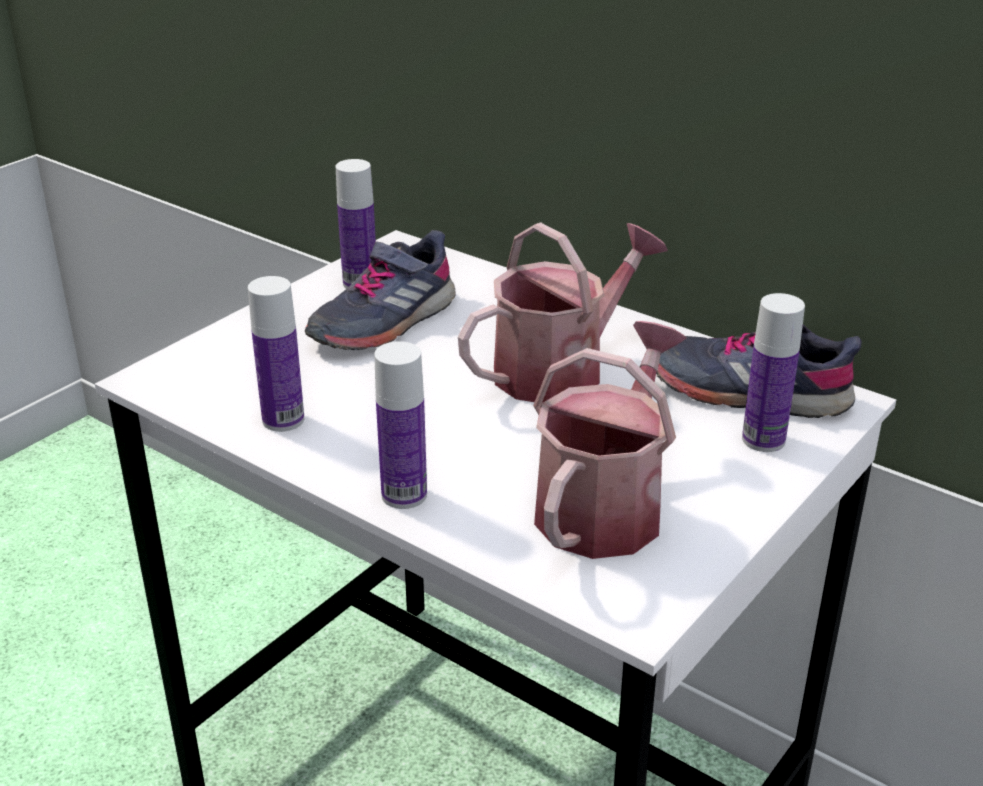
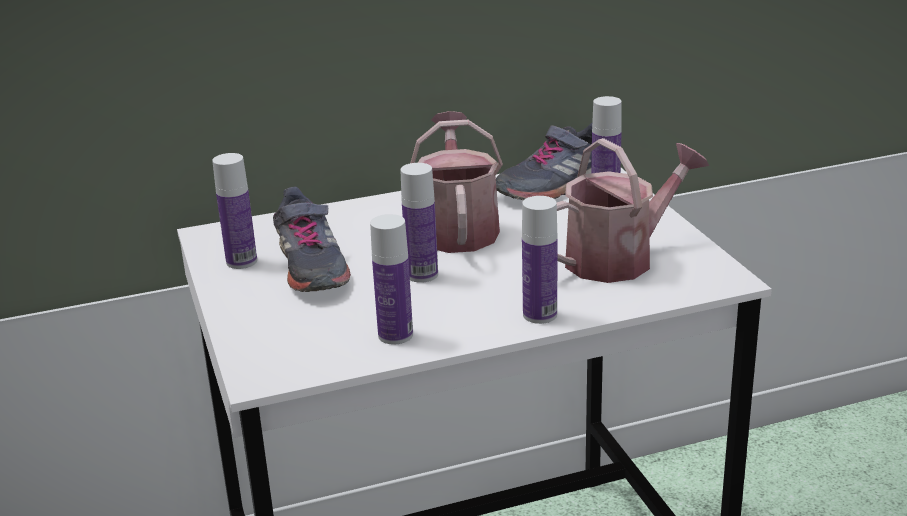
camera: 55 degrees left, 5 degrees down
watering can [533,321,687,559] -> watering can turned 90 degrees clockwise [557,138,709,283]
none -> bottle [400,163,438,283]

